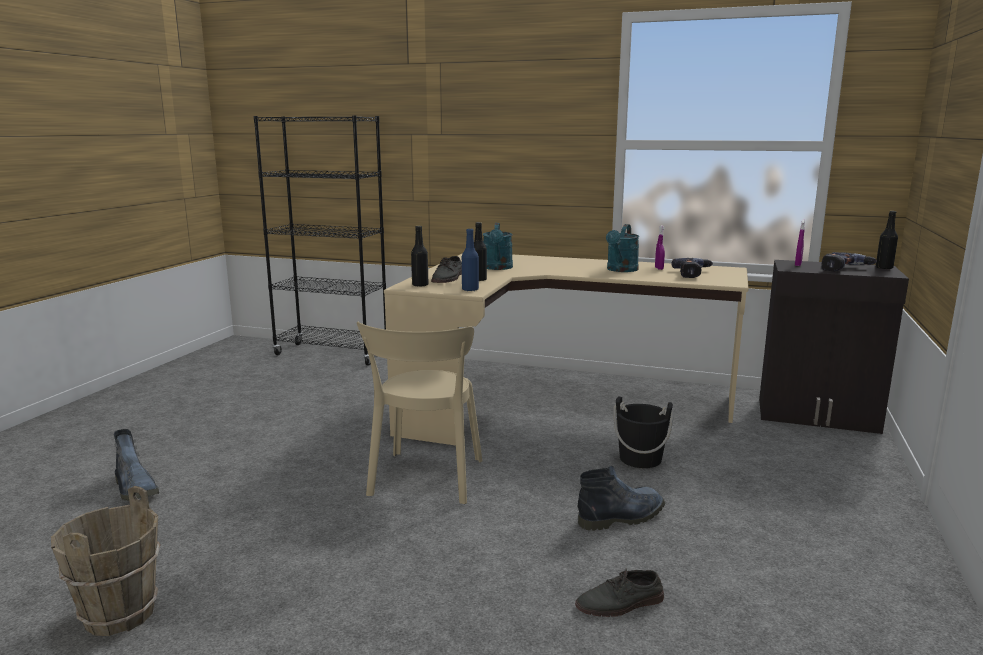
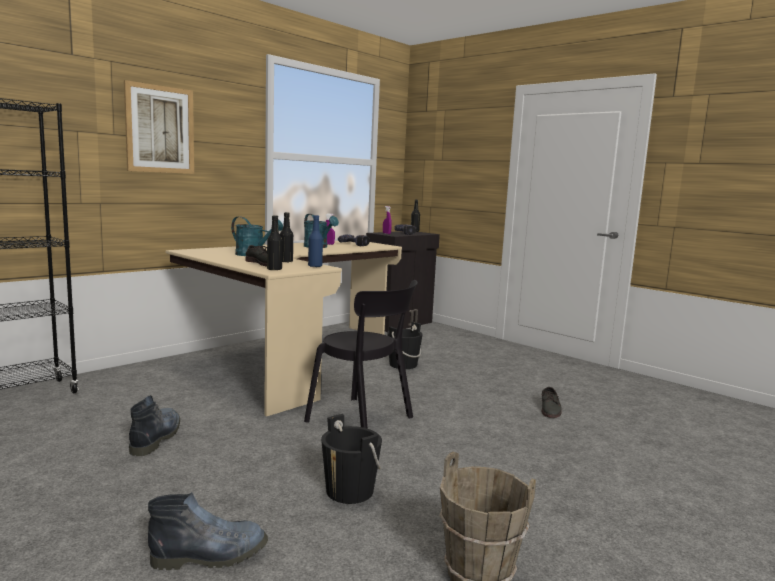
camera: 65 degrees left, 5 degrees down
beige chair [357,321,483,504] -> black chair [304,280,418,429]
boot [577,466,665,531] -> boot moved to [129,395,180,456]
none -> picture [124,80,194,174]
none -> black bucket [321,414,382,504]

